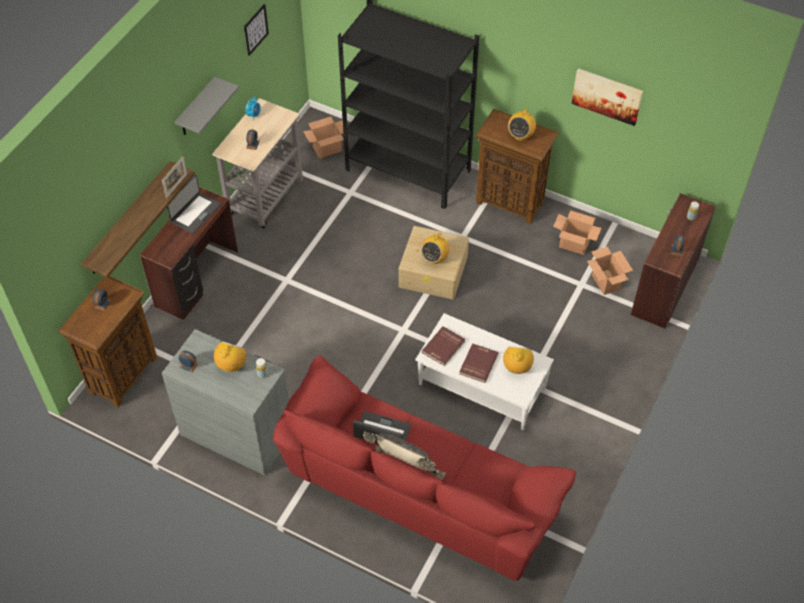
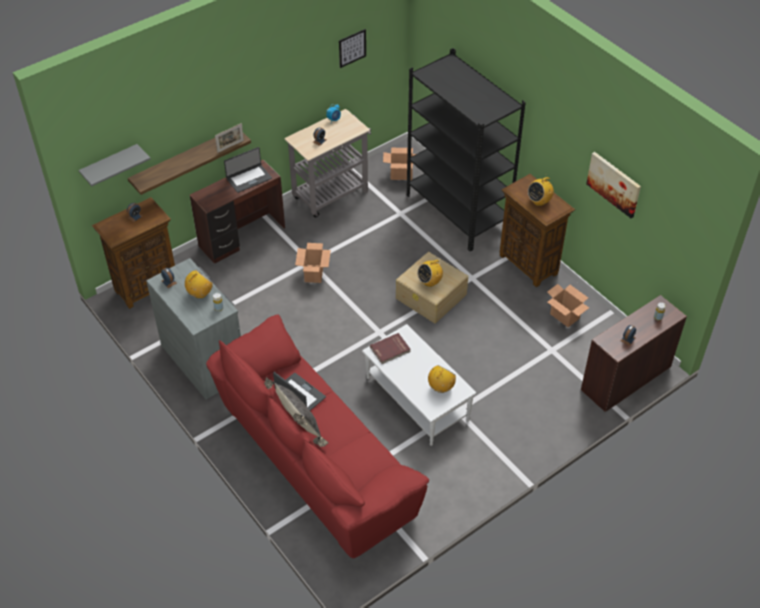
camera: 25 degrees right, 5 degrees down
grey shelf [174,77,239,135] -> grey shelf moved to [79,144,150,186]
red book [459,343,499,383] -> none
cardboard box [587,246,633,295] -> cardboard box moved to [295,243,331,283]

